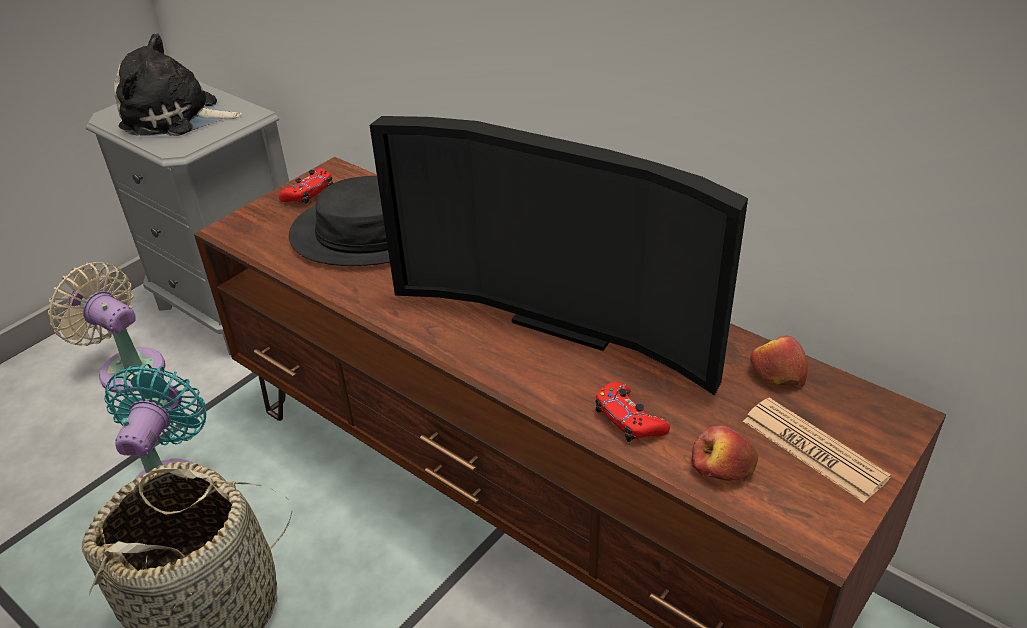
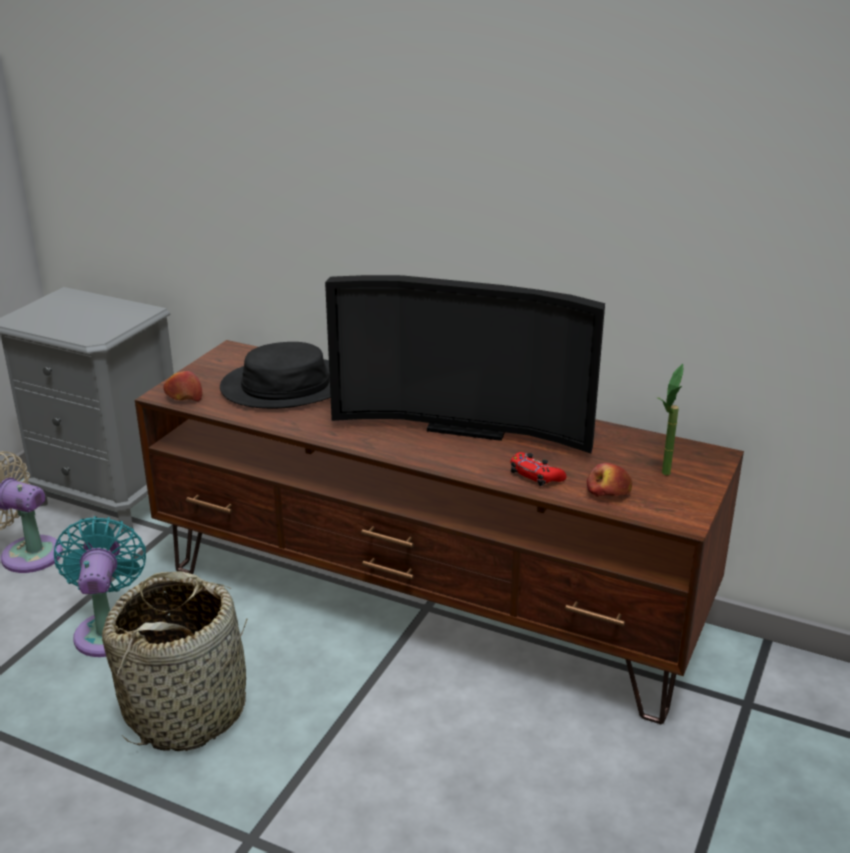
camera: 15 degrees left, 10 degrees down
plush toy [114,33,242,136] -> none
red game controller [279,168,333,204] -> none
newspaper [743,397,891,502] -> potted plant [658,364,683,476]
apple [750,336,808,387] -> apple moved to [163,371,203,402]

